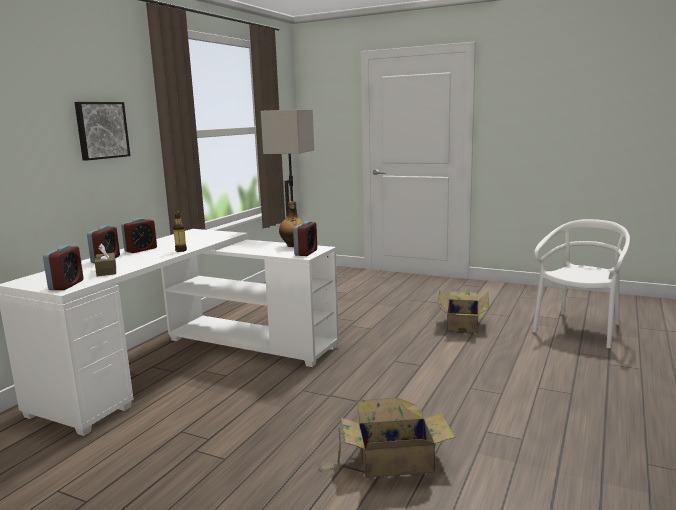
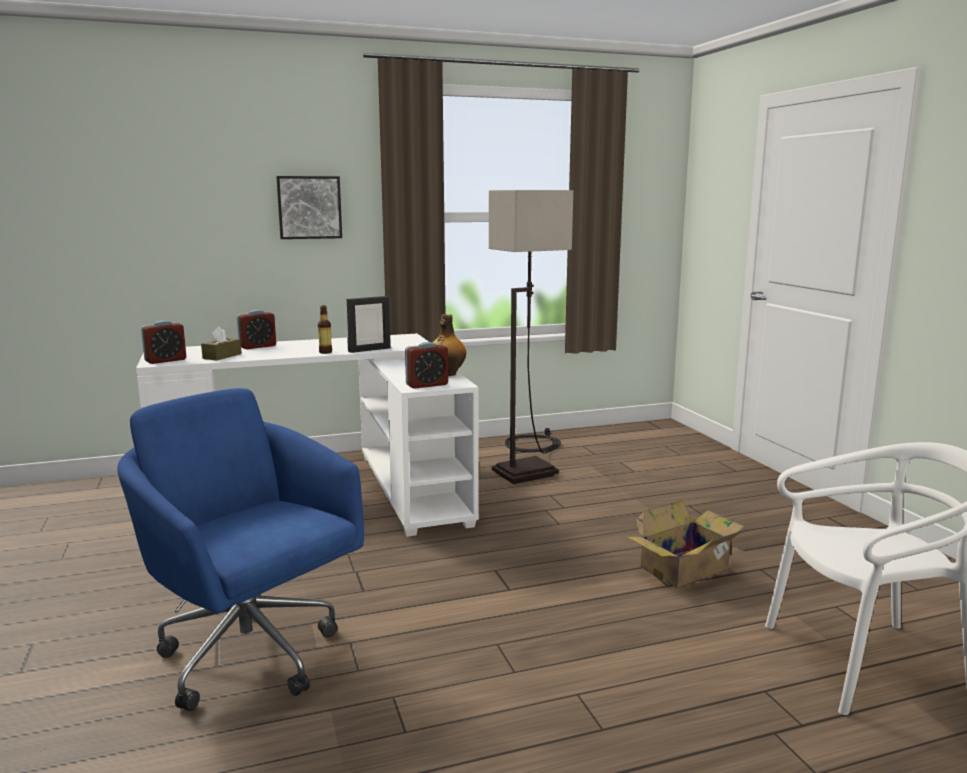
camera: 45 degrees right, 0 degrees up
alarm clock [121,218,157,253] -> none
cardboard box [319,398,455,478] -> blue office chair [117,388,364,711]
none -> picture frame [347,296,391,353]

